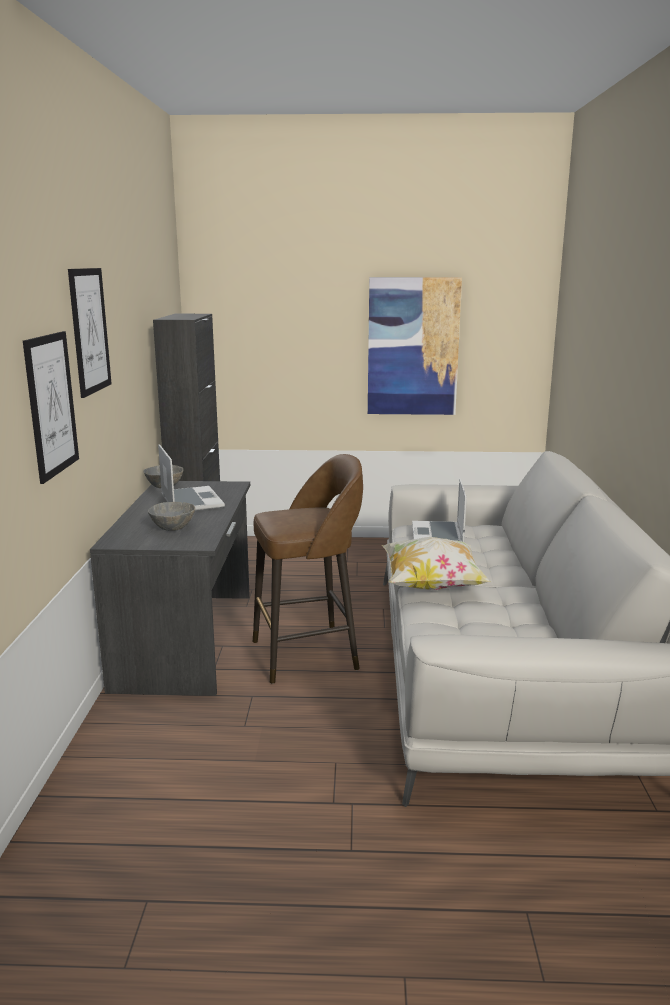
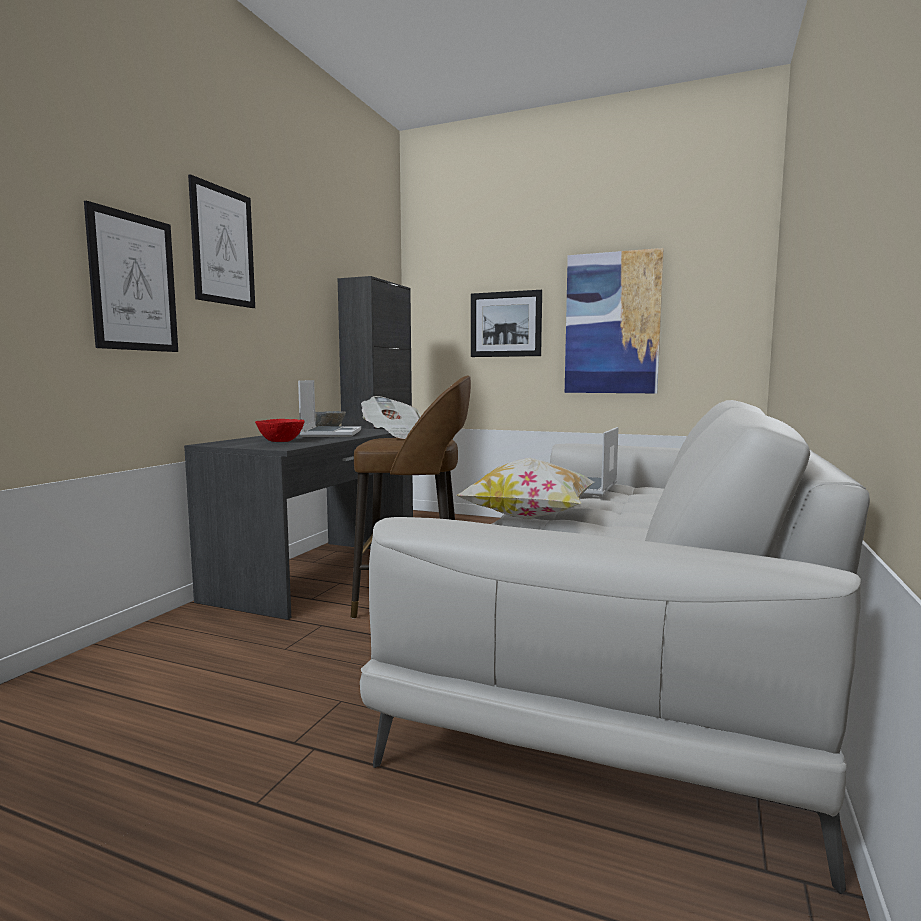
camera: 20 degrees right, 10 degrees down
grey bowl [148,502,195,531] -> red bowl [255,419,305,442]
none -> newspaper [361,396,421,439]
none -> picture [471,290,542,357]

